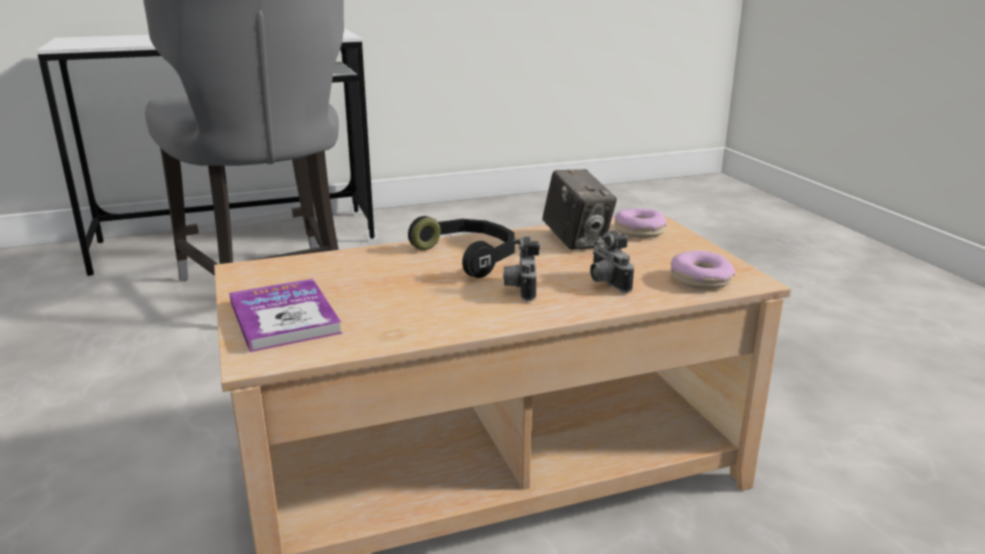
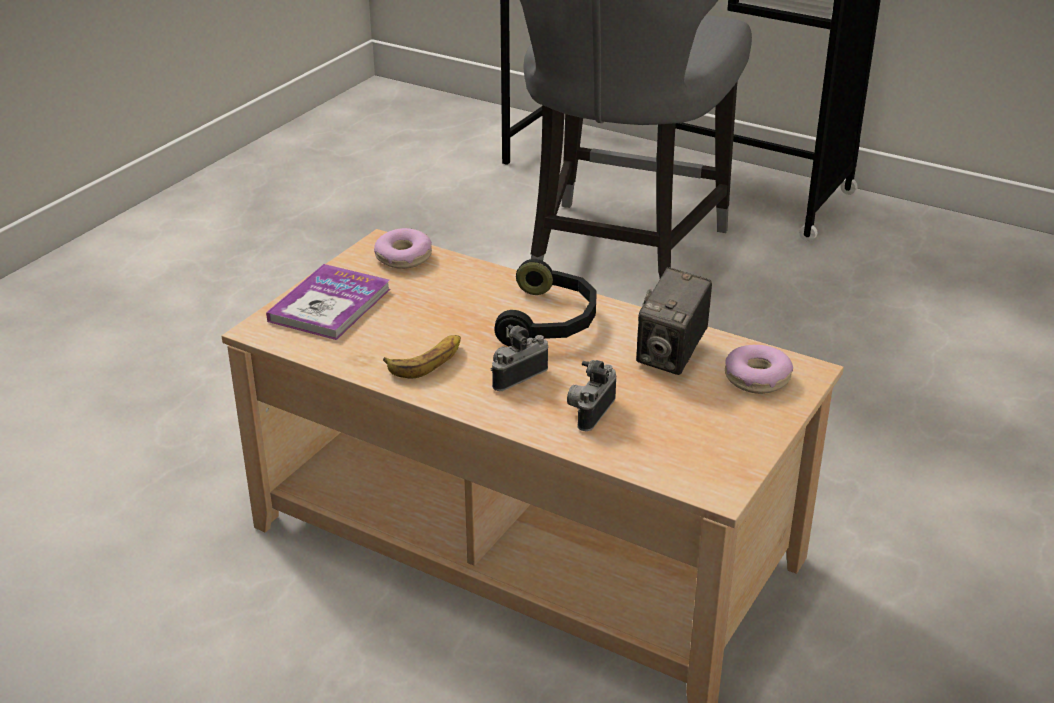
camera: 50 degrees right, 10 degrees up
donut [670,251,735,289] -> donut moved to [374,228,432,269]
none -> banana [383,335,461,379]

